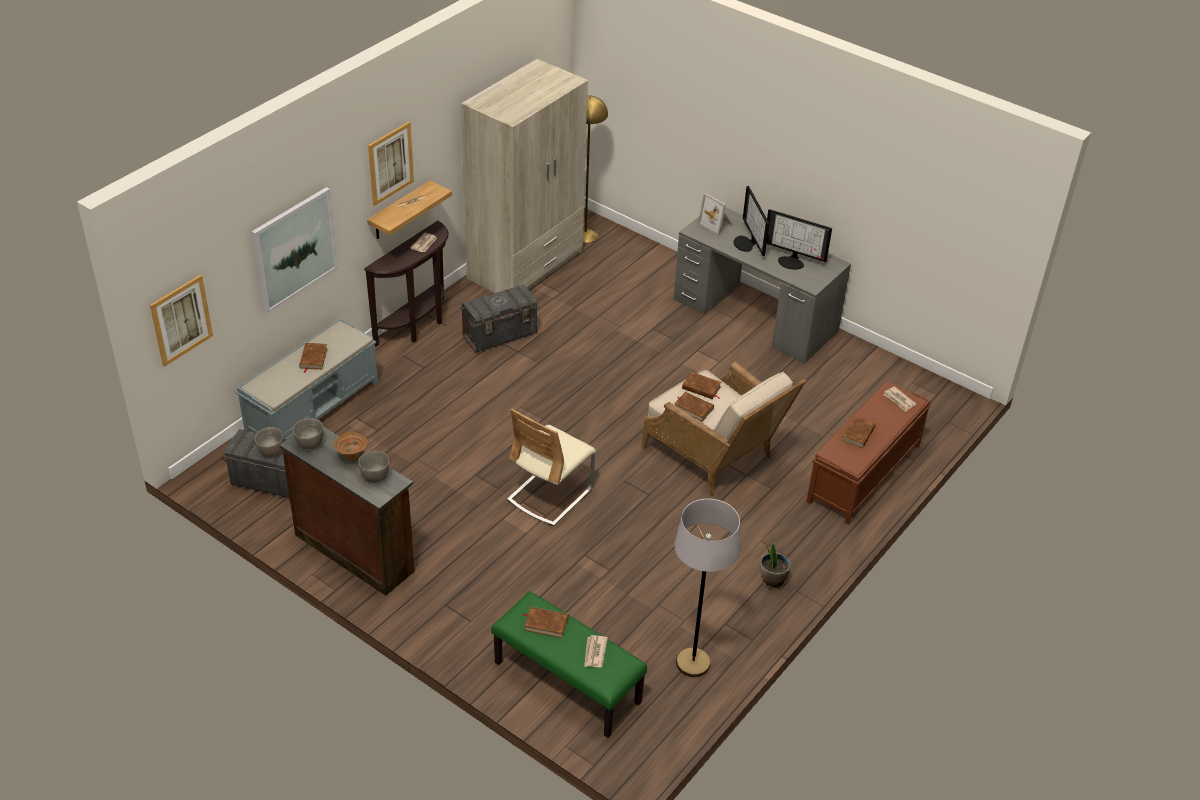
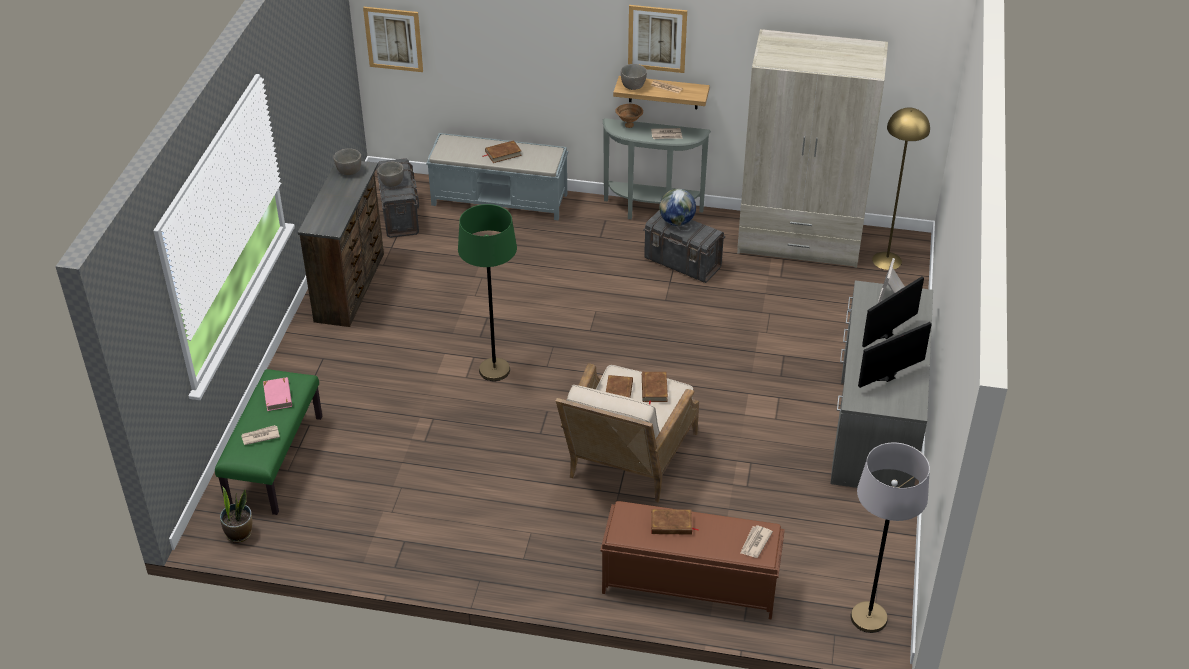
camera: 65 degrees right, 0 degrees up
picture [252,187,338,314] -> none
brown bowl [334,432,367,461] -> brown bowl moved to [615,104,643,128]
grey bowl [358,451,389,482] -> grey bowl moved to [621,64,647,90]
brown console table [364,220,449,347] -> grey console table [603,118,711,220]
beige chair [507,409,596,526] -> green floor lamp [458,204,517,381]
brown book [523,607,569,638] -> pink book [263,377,292,411]
grey floor lamp [675,498,740,677] -> grey floor lamp moved to [850,443,930,633]
potted plant [760,537,791,589] -> potted plant moved to [220,486,252,543]
monitor [767,209,832,270] -> monitor turned 60 degrees clockwise [858,322,932,388]
none -> globe [659,189,696,226]

